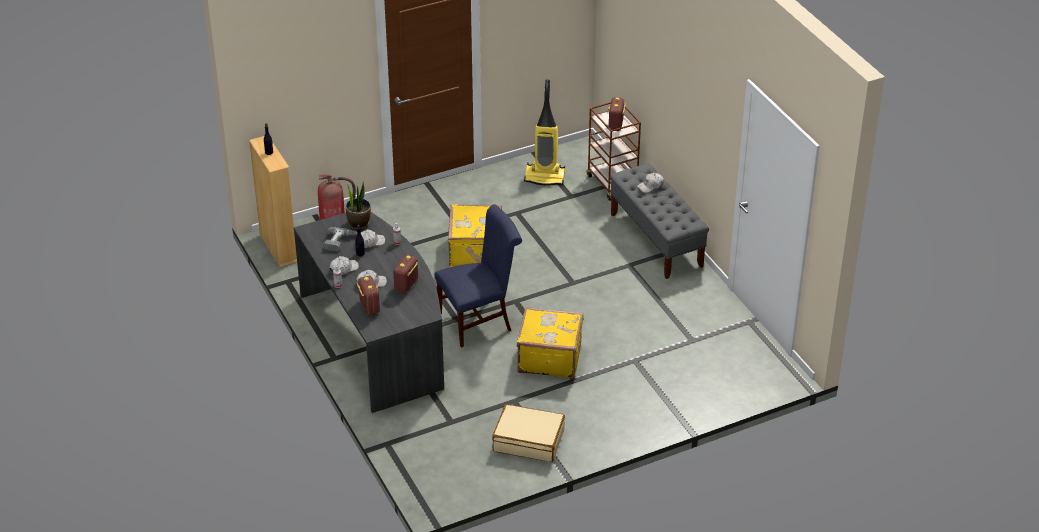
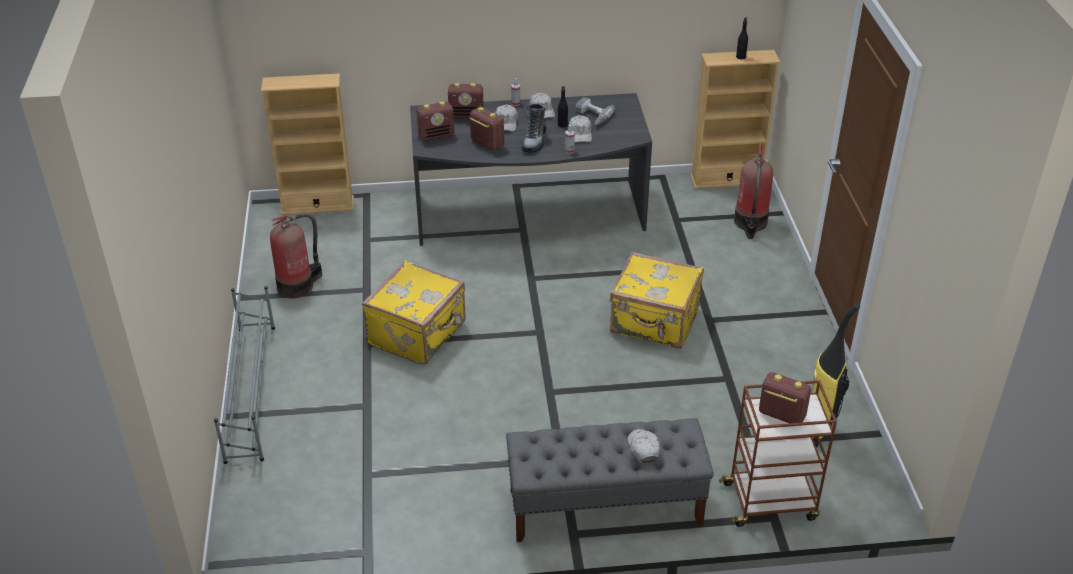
camera: 110 degrees right, 0 degrees up
potted plant [345,181,371,230] -> none
blue chair [434,204,522,348] -> none
beige suitcase [492,404,565,462] -> fire extinguisher [270,213,322,299]
none -> grey shoe rack [214,286,275,464]
none -> beige bookcase [261,73,354,215]
none -> radio [416,101,454,141]
none -> boot [522,103,547,153]

